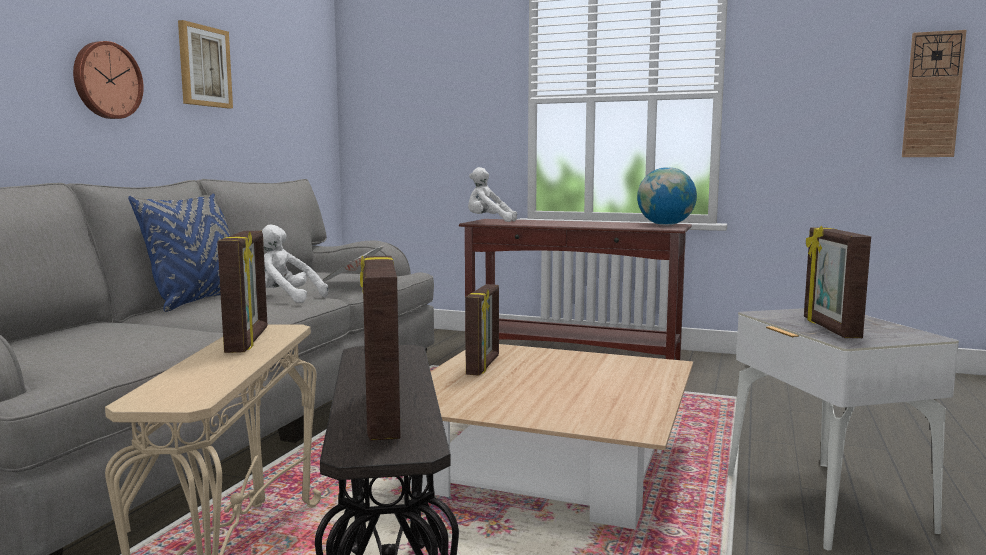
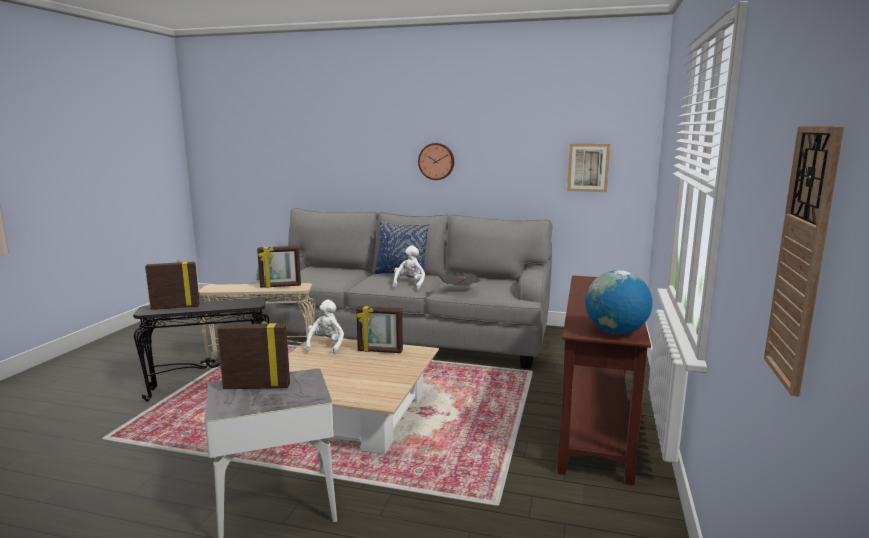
camera: 85 degrees right, 5 degrees up
picture [178,20,233,109] -> picture moved to [567,144,610,192]
white plush toy [468,167,517,222] -> white plush toy moved to [305,299,344,354]

